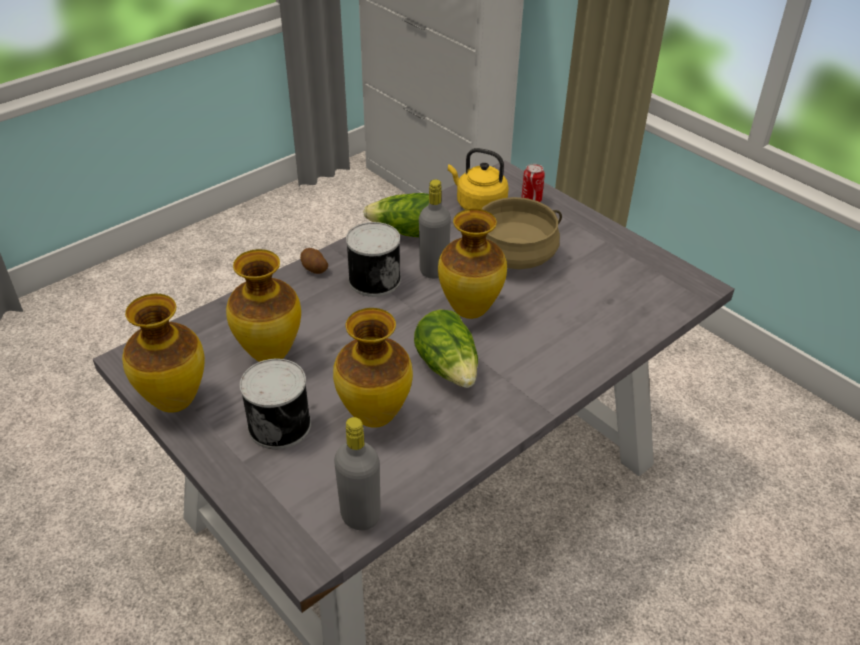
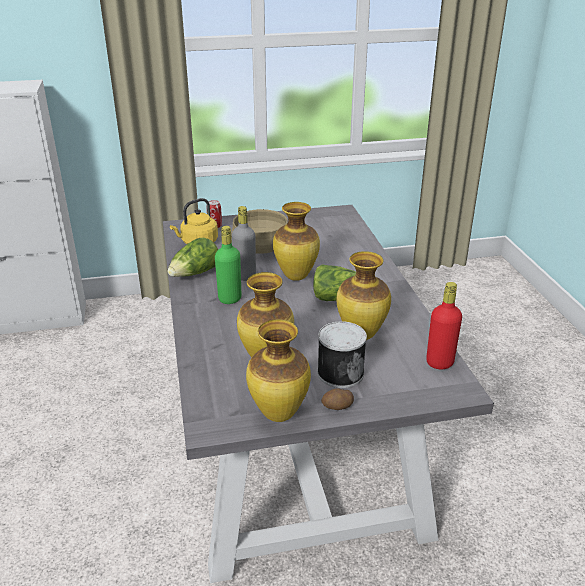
camera: 60 degrees left, 10 degrees down
potato [300,248,328,274] -> potato moved to [321,388,354,410]
grey bottle [334,417,381,530] -> red bottle [426,282,462,369]
can [346,222,401,297] -> green bottle [215,226,241,304]

